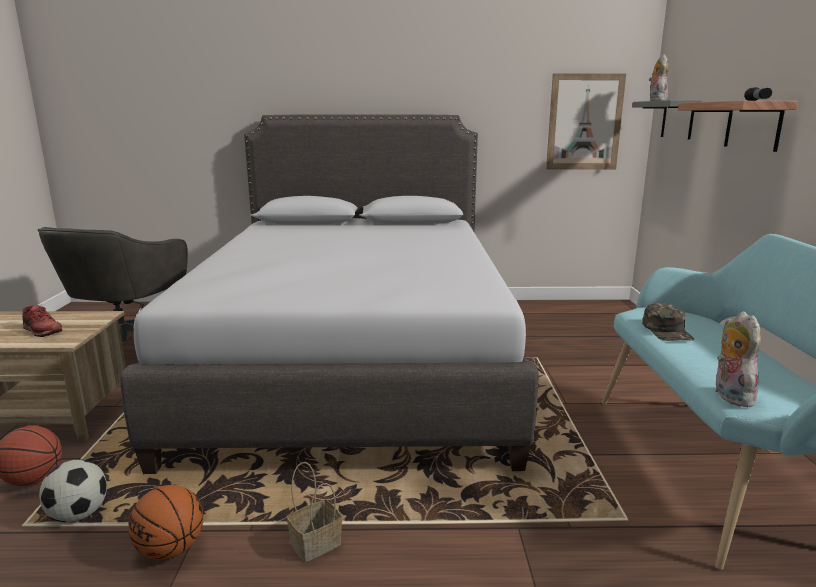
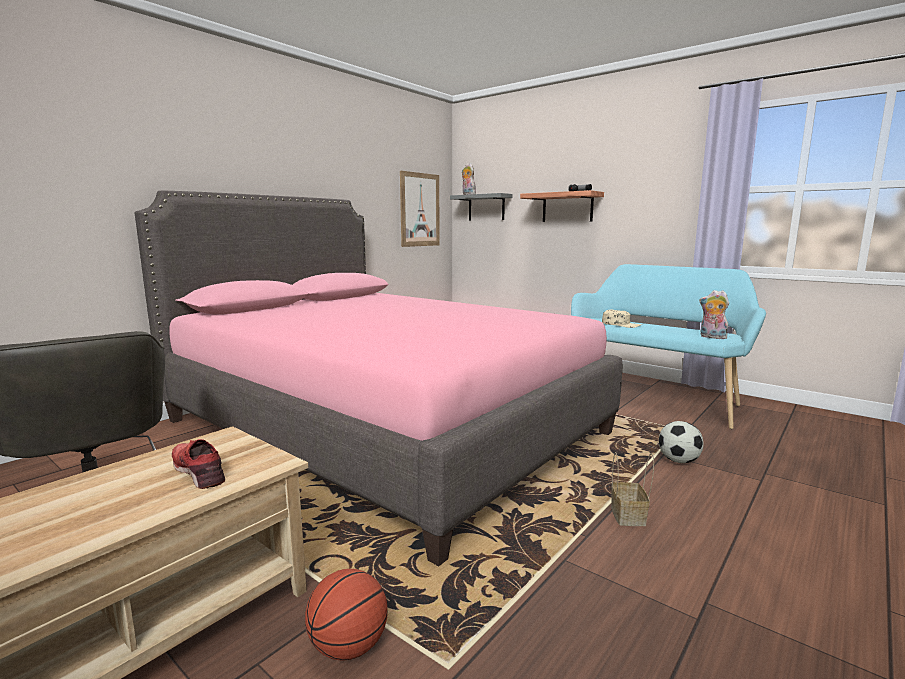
camera: 50 degrees left, 5 degrees down
red shoe [22,305,62,337] -> red shoe turned 120 degrees counterclockwise [172,439,225,489]
football [39,459,107,522] -> football moved to [659,421,703,463]
grey bed [120,114,538,474] -> pink bed [134,190,623,566]
basketball [128,485,204,560] -> none
green cap [642,302,694,341] -> beige cap [602,309,642,328]

